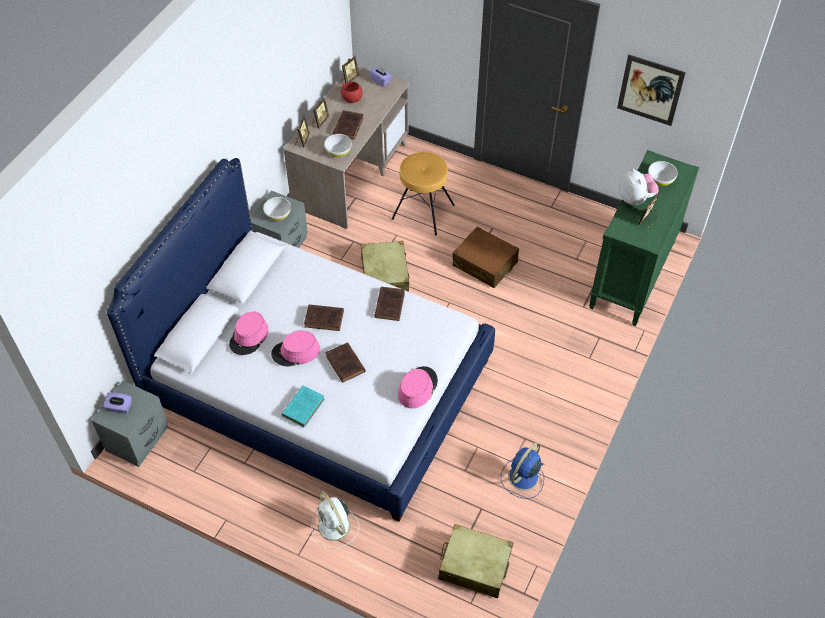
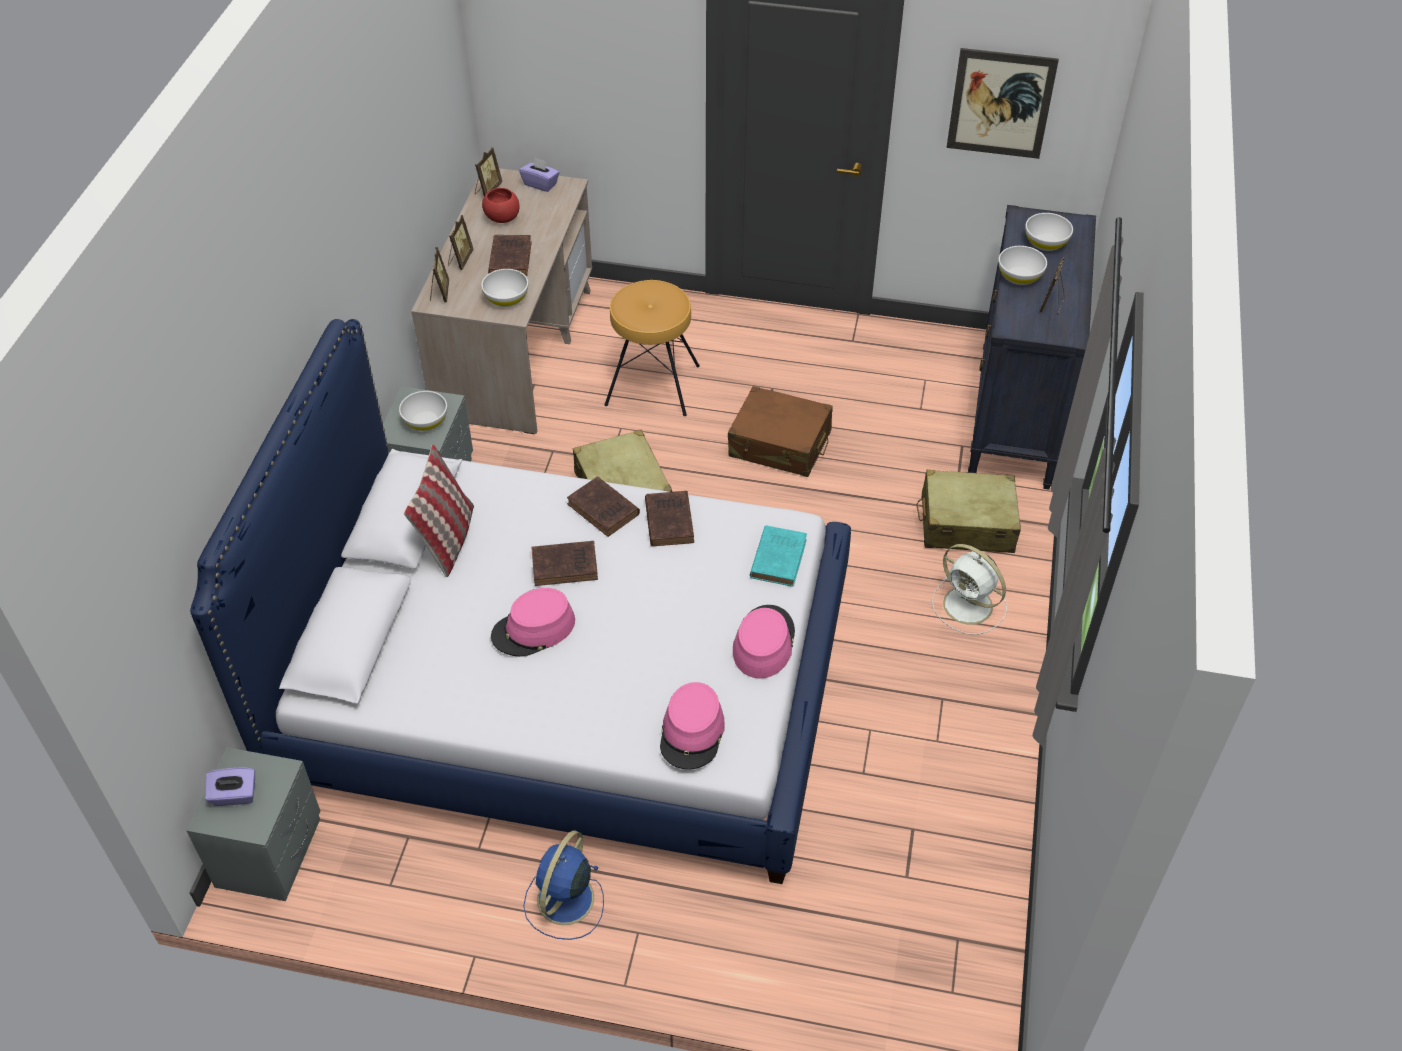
camera: 15 degrees left, 5 degrees down
pink hat [229,311,268,355] -> pink hat moved to [660,682,725,770]
turquoise book [282,386,325,428] -> turquoise book moved to [750,525,807,587]
white fan [311,491,359,549] -> white fan moved to [932,544,1007,635]
brown book [325,342,366,383] -> brown book moved to [567,476,640,537]
beige suitcase [438,524,513,598] -> beige suitcase moved to [917,470,1021,553]
blue fan [501,442,544,499] -> blue fan moved to [523,831,604,940]
green dresser [589,150,699,326] -> black dresser [968,205,1096,490]
plush toy [619,169,658,206] -> white bowl [998,246,1047,285]
none -> pillow [404,444,474,577]

